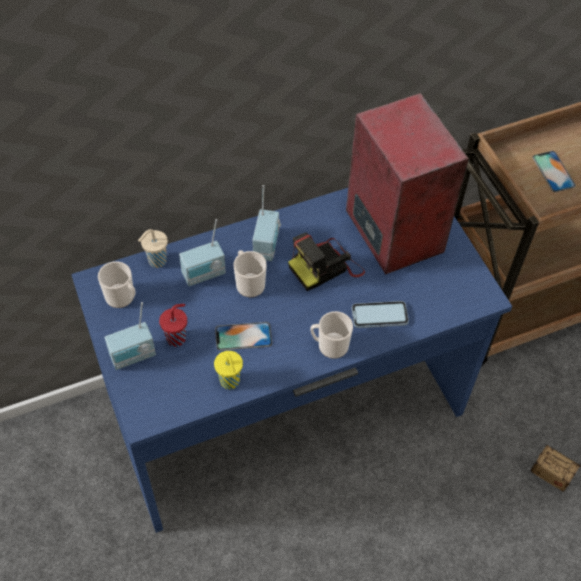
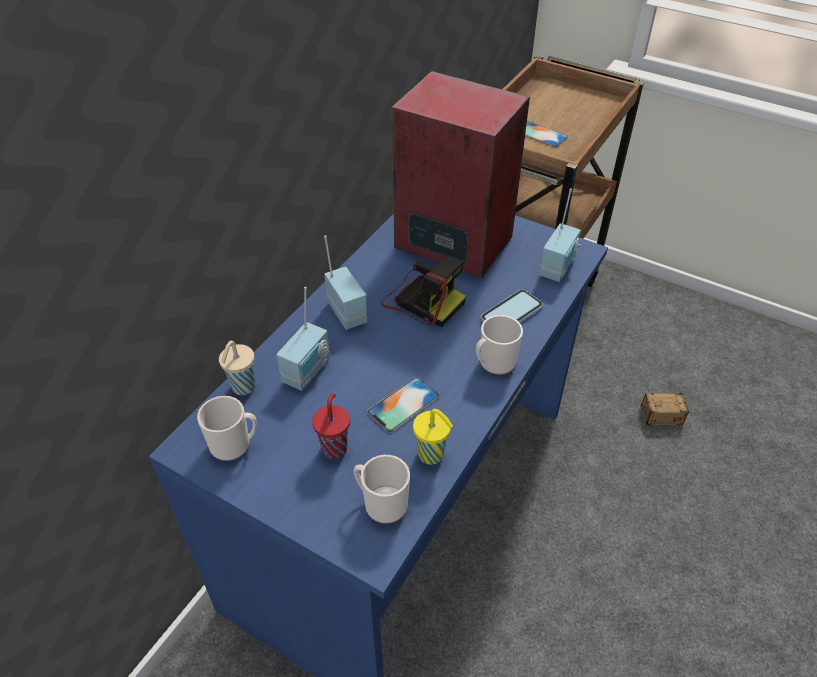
camera: 35 degrees left, 10 degrees down
radio [105,302,156,370] -> radio moved to [539,189,581,282]
mug [233,250,267,297] -> mug moved to [353,455,410,524]
camera [288,233,365,291] -> camera turned 75 degrees counterclockwise [381,256,466,327]

